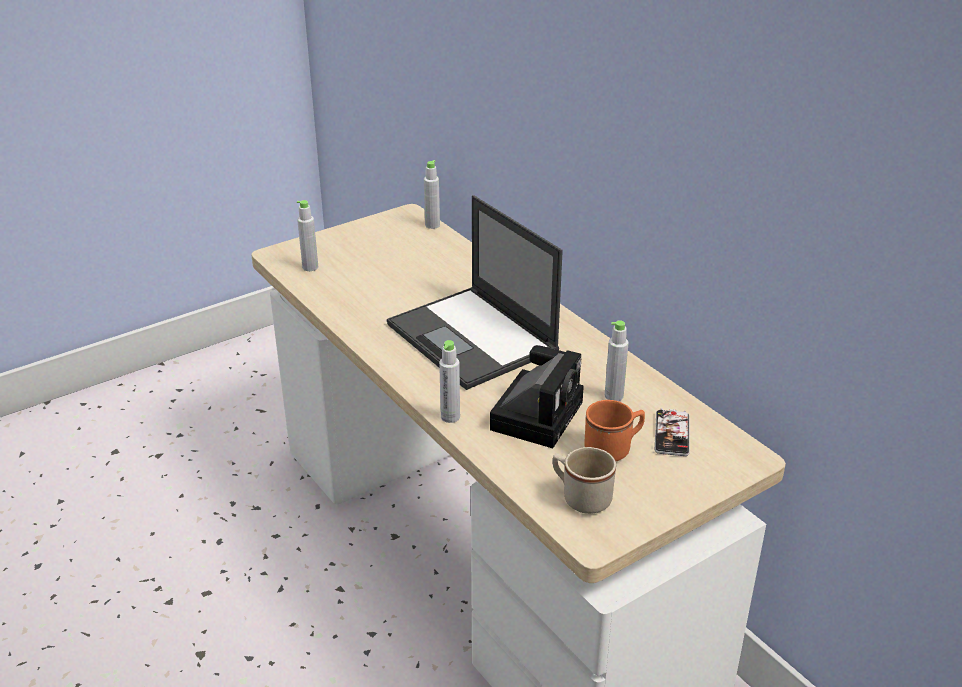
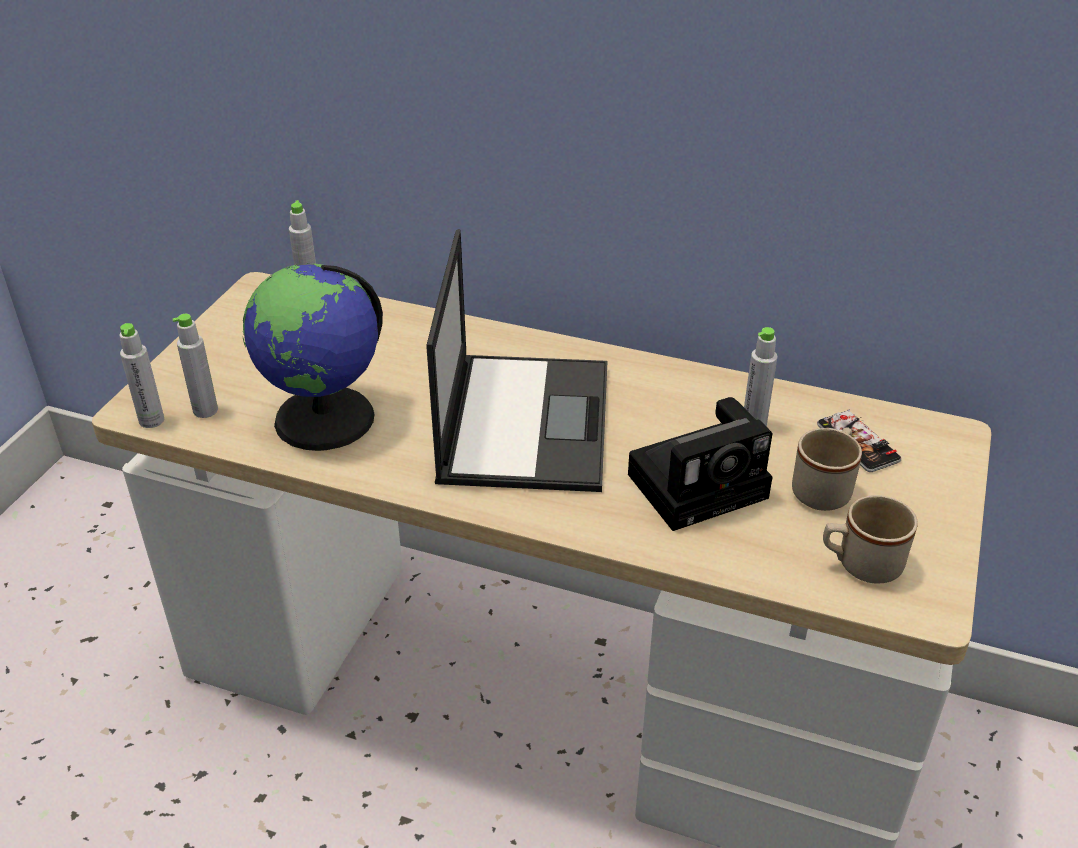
camera: 35 degrees left, 5 degrees up
laptop [387,195,563,390] -> laptop turned 105 degrees counterclockwise [426,229,607,492]
grey bottle [439,340,460,423] -> grey bottle moved to [119,323,164,428]
camera [490,345,584,448] -> camera turned 75 degrees clockwise [628,397,773,531]
orange mug [584,400,645,461] -> beige mug [792,427,862,511]
none -> globe [243,263,383,451]

